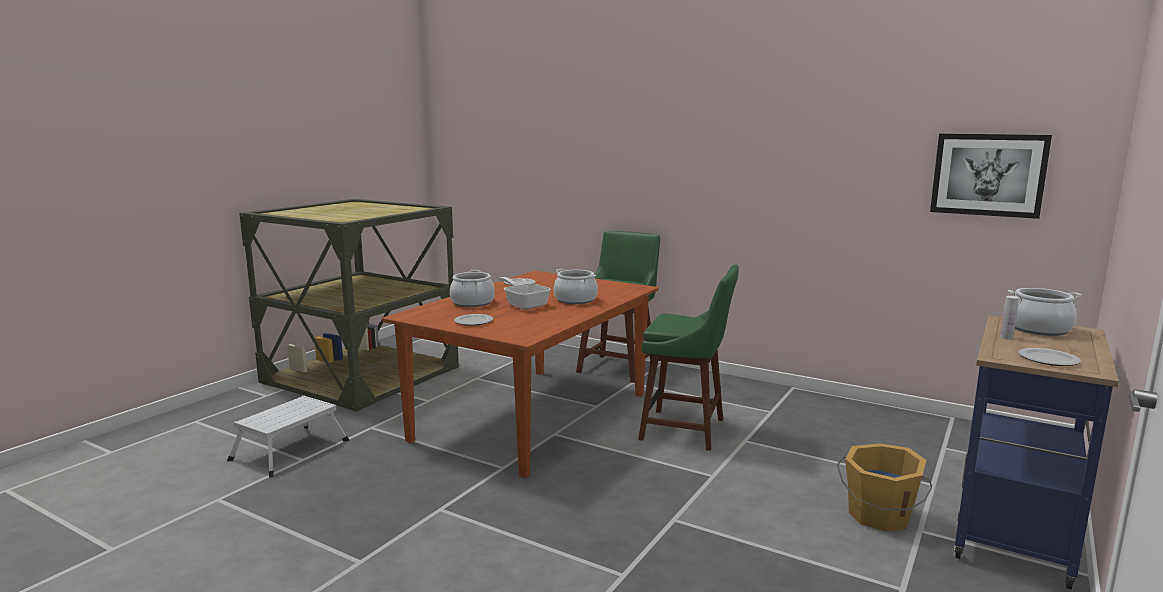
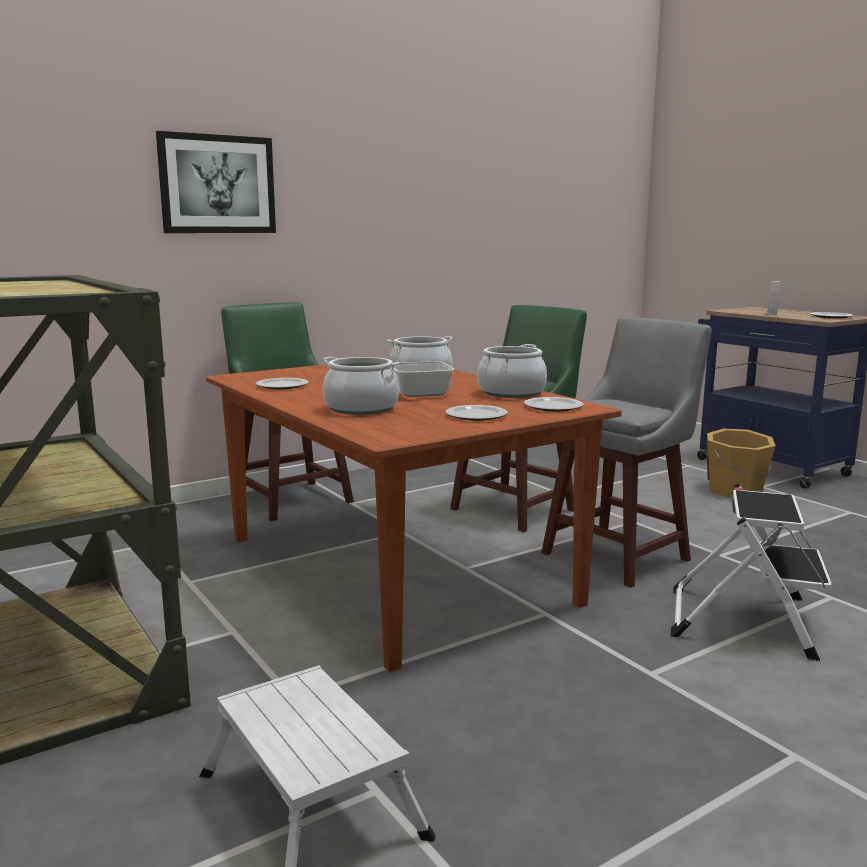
camera: 65 degrees left, 0 degrees up
picture [930,134,1052,219] -> picture moved to [156,131,276,233]
cooking pot [1008,288,1082,336] -> cooking pot moved to [477,344,547,398]
none -> plate [524,397,583,411]
none -> grey chair [541,317,712,588]
none -> step ladder [671,483,832,661]

